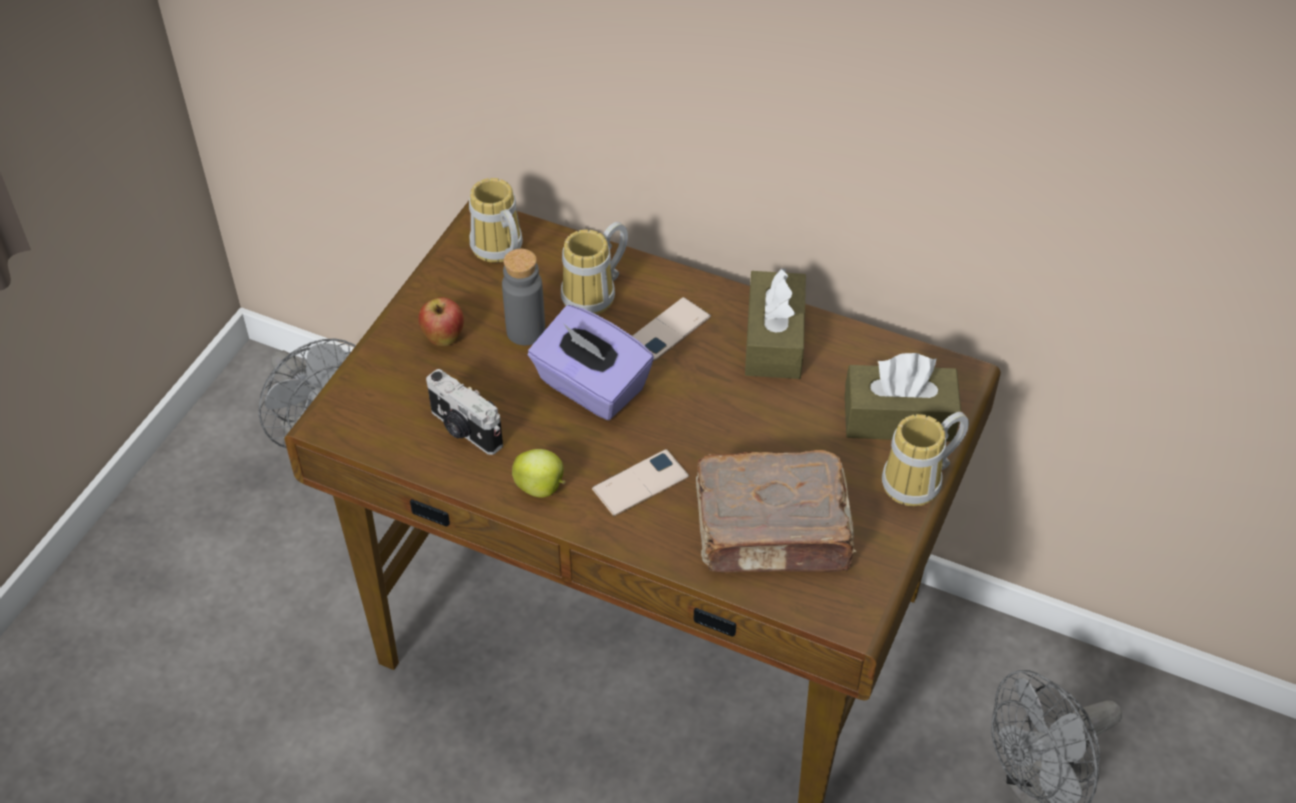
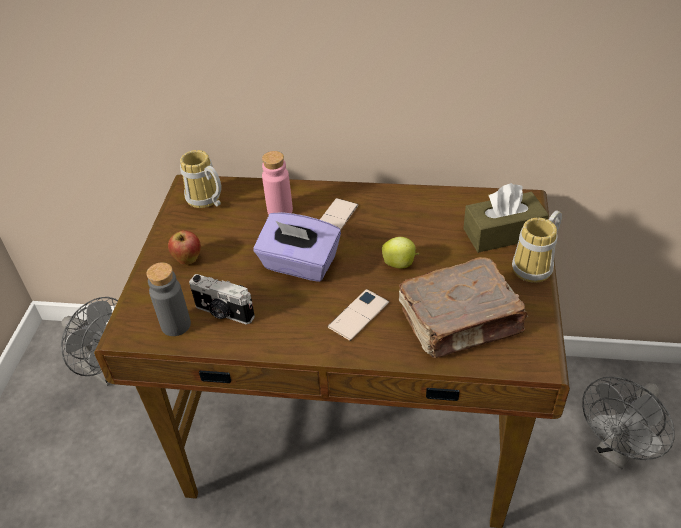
camera: 15 degrees left, 5 degrees down
grey bottle [502,249,545,345] -> grey bottle moved to [146,262,191,336]
apple [512,449,566,498] -> apple moved to [382,237,419,269]
mug [561,222,628,315] -> pink bottle [262,151,293,215]
brown tissue box [745,268,806,379] -> none

